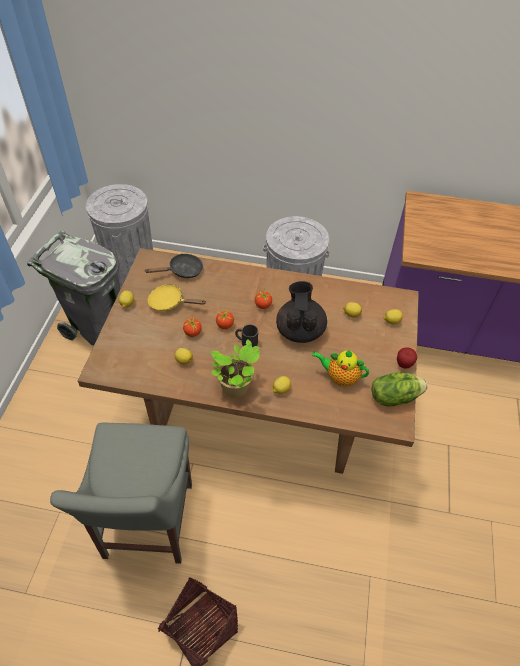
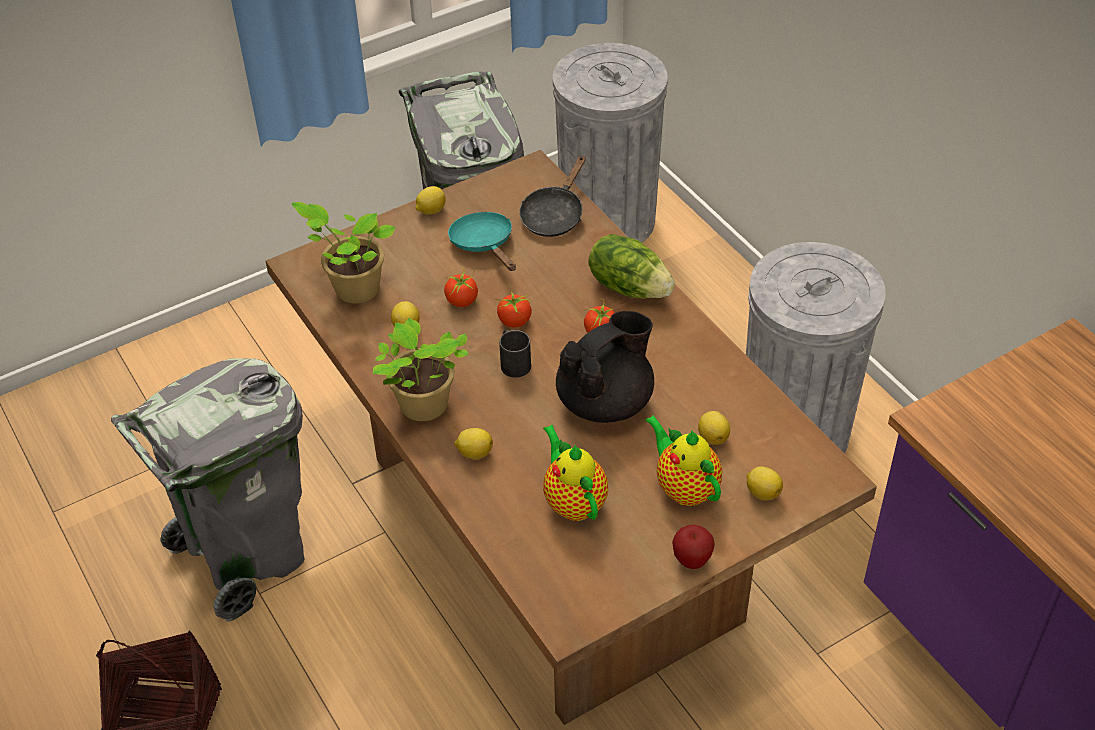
camera: 50 degrees right, 5 degrees down
grey chair [50,423,192,564] -> grey trash can [111,358,304,622]
black frying pan [145,253,203,278] -> black frying pan turned 90 degrees clockwise [519,155,586,237]
yellow frying pan [148,284,206,311] -> turquoise frying pan [448,212,516,271]
lettuce [372,372,428,406] -> lettuce moved to [588,234,675,298]
none -> potted plant [291,202,396,303]
none -> teapot [645,415,722,506]

